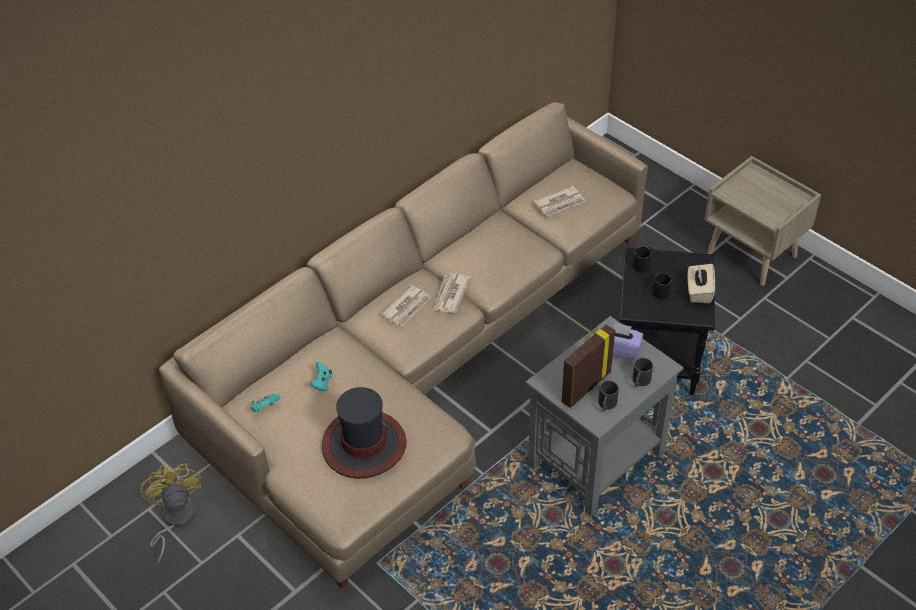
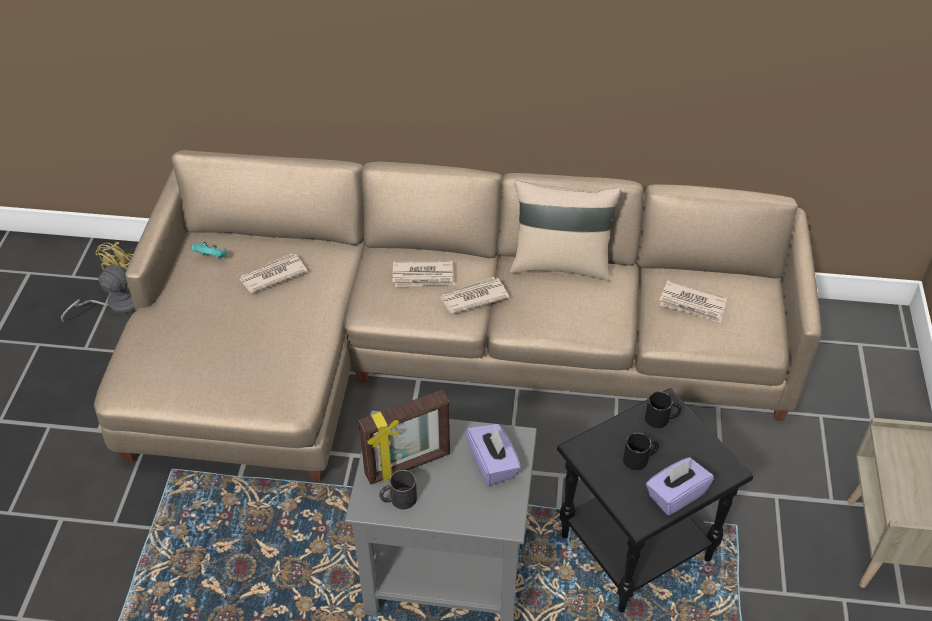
camera: 50 degrees right, 0 degrees up
turquoise game controller [310,362,332,391] -> newspaper [239,253,307,293]
hat [322,387,407,479] -> none
picture frame [562,324,615,408] -> picture frame turned 150 degrees clockwise [359,390,450,485]
black mug [632,358,653,387] -> none
beige tissue box [688,264,715,303] -> purple tissue box [646,457,714,515]
none -> beige pillow [510,180,621,281]

